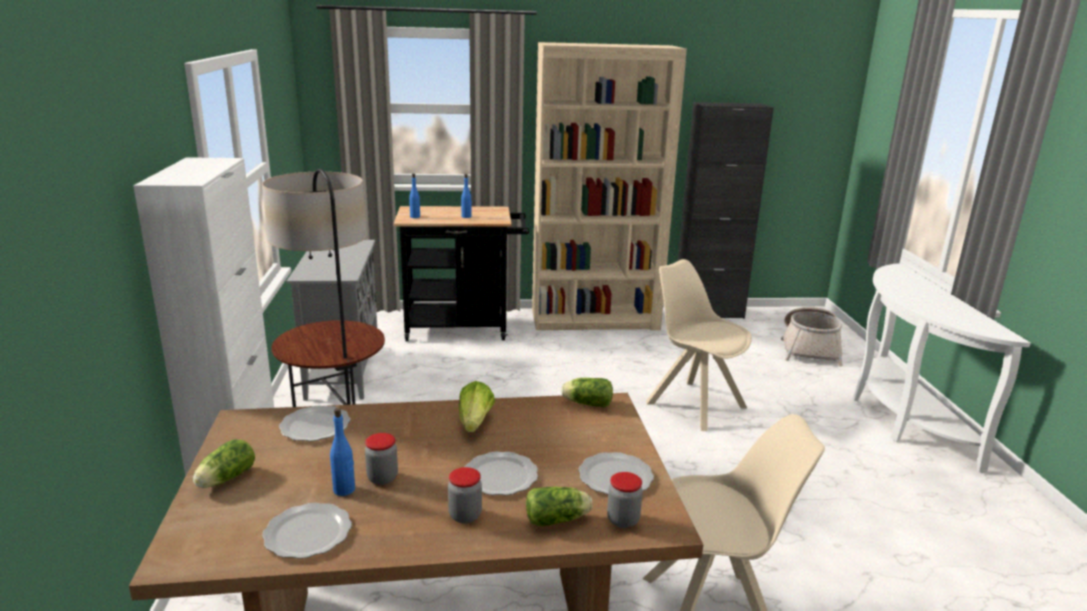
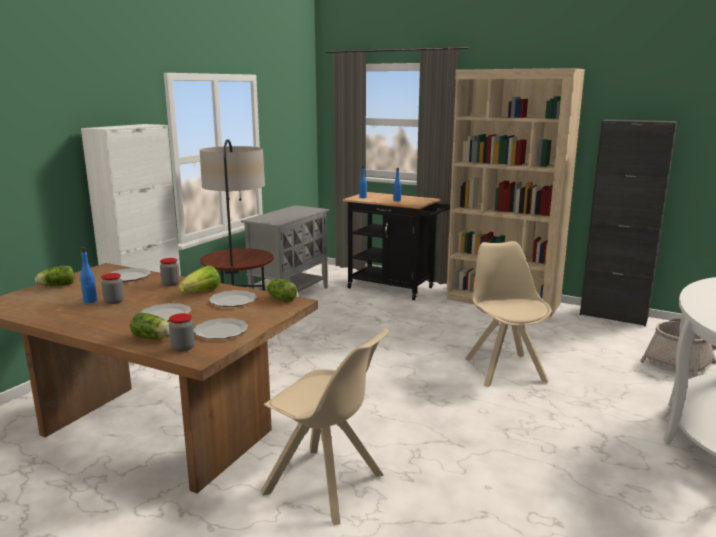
camera: 35 degrees right, 5 degrees down
plate [262,503,352,559] -> plate moved to [209,290,257,307]
jar [448,467,482,523] -> jar moved to [160,258,180,286]

